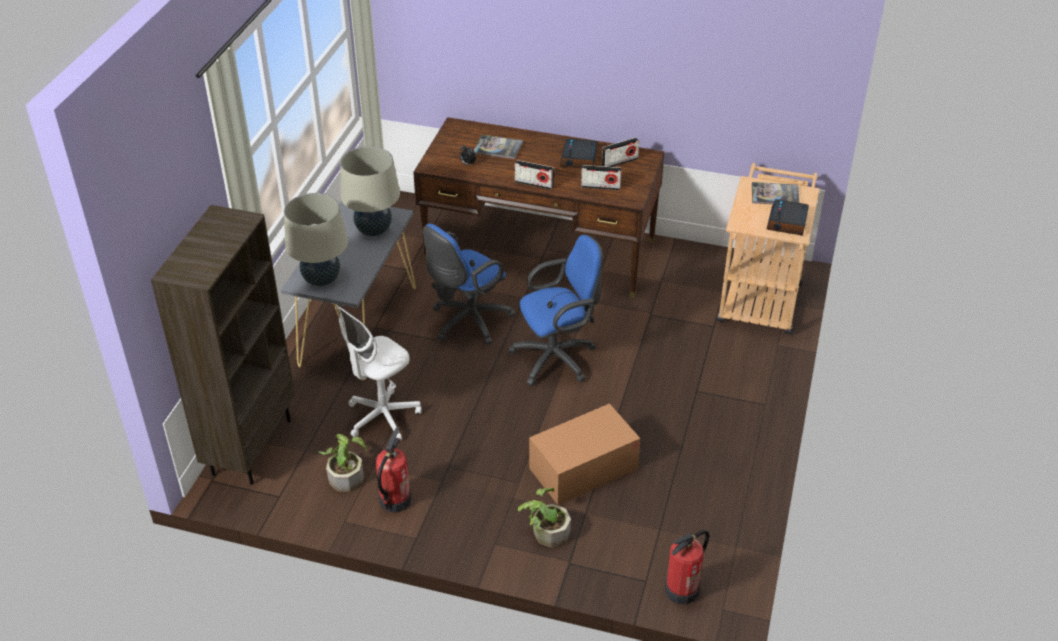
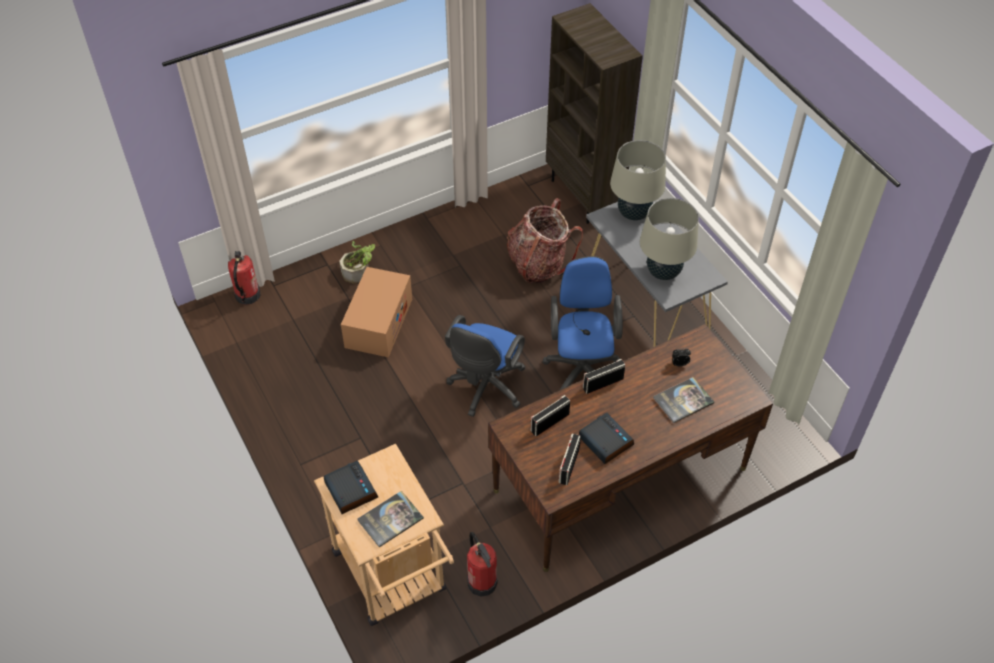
camera: 135 degrees right, 10 degrees up
potted plant [318,434,367,492] -> none
white office chair [336,304,422,440] -> backpack [507,198,583,283]
fire extinguisher [376,427,411,513] -> fire extinguisher moved to [467,532,497,597]

